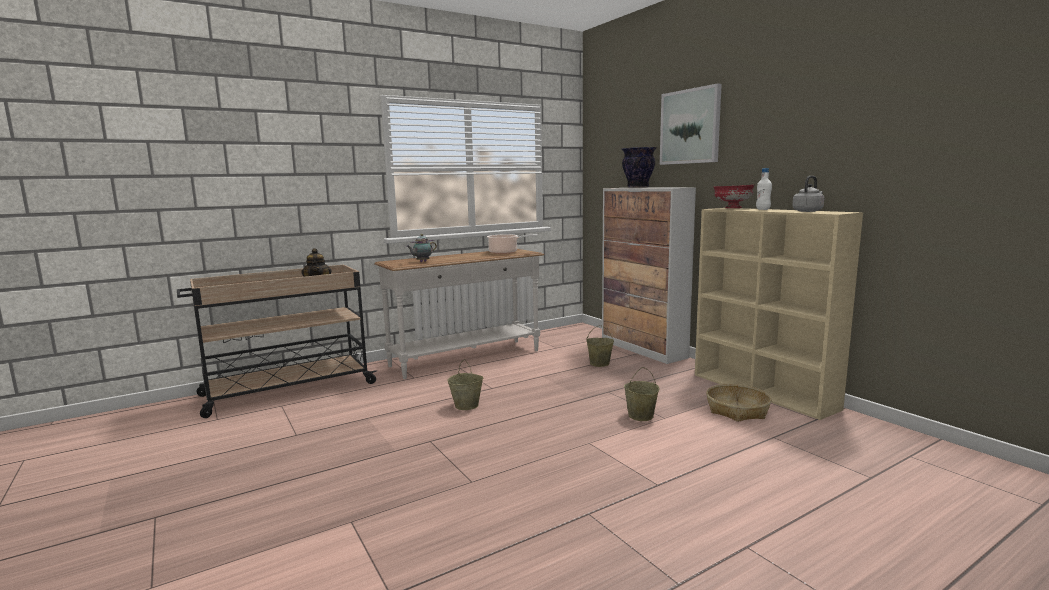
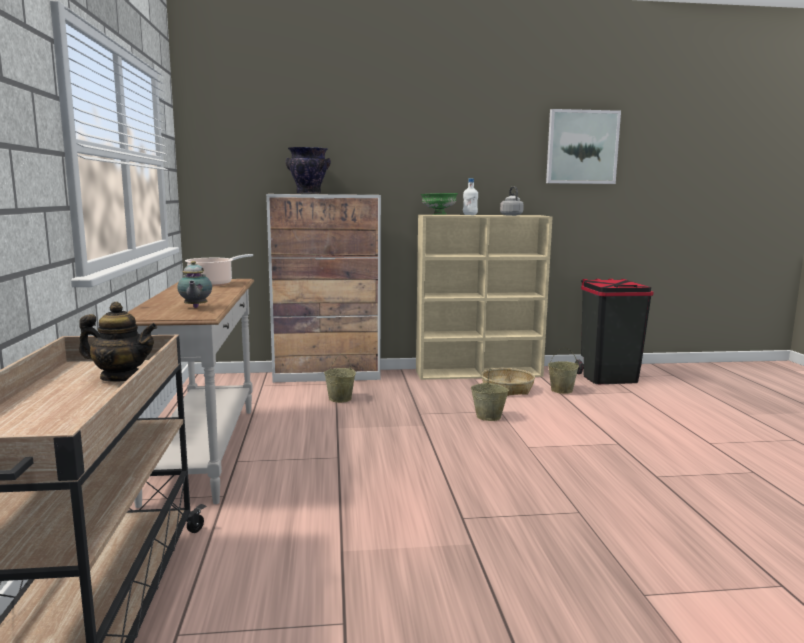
camera: 65 degrees left, 0 degrees up
beige bucket [447,359,483,410] -> beige bucket moved to [548,347,579,394]
picture [660,83,722,165] -> picture moved to [546,109,621,184]
red bowl [714,185,755,208] -> green bowl [421,193,458,215]
none -> black trash can [575,279,653,384]

